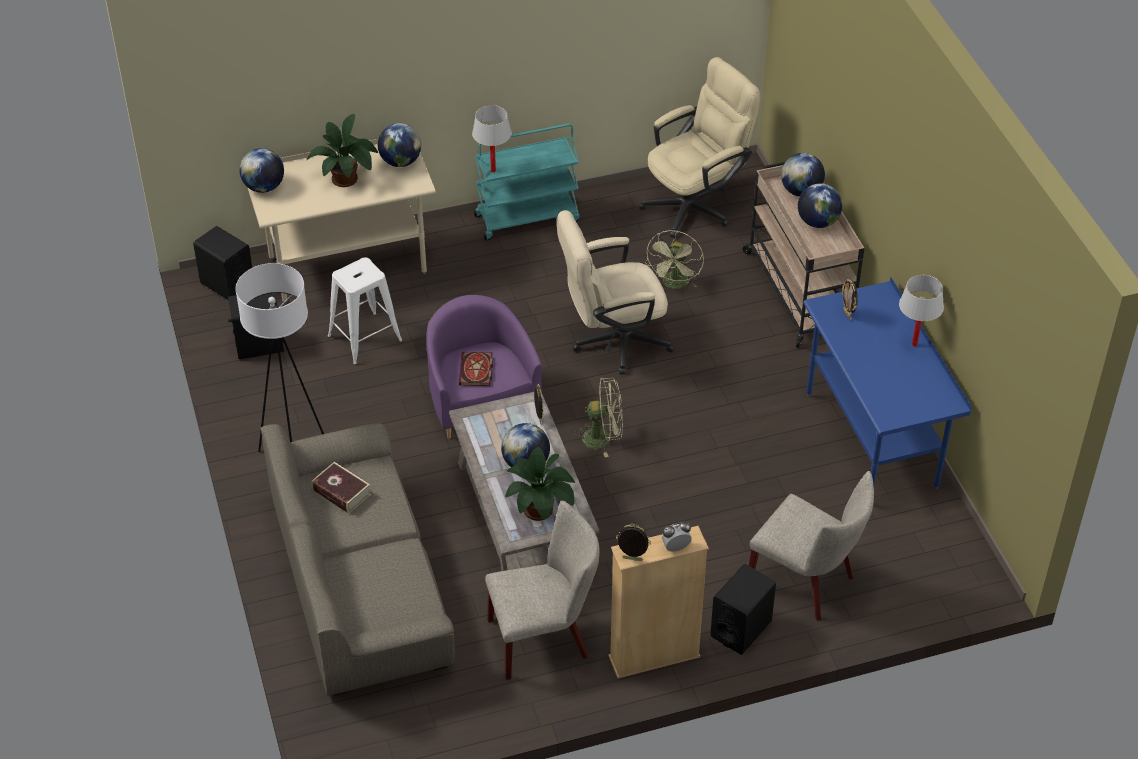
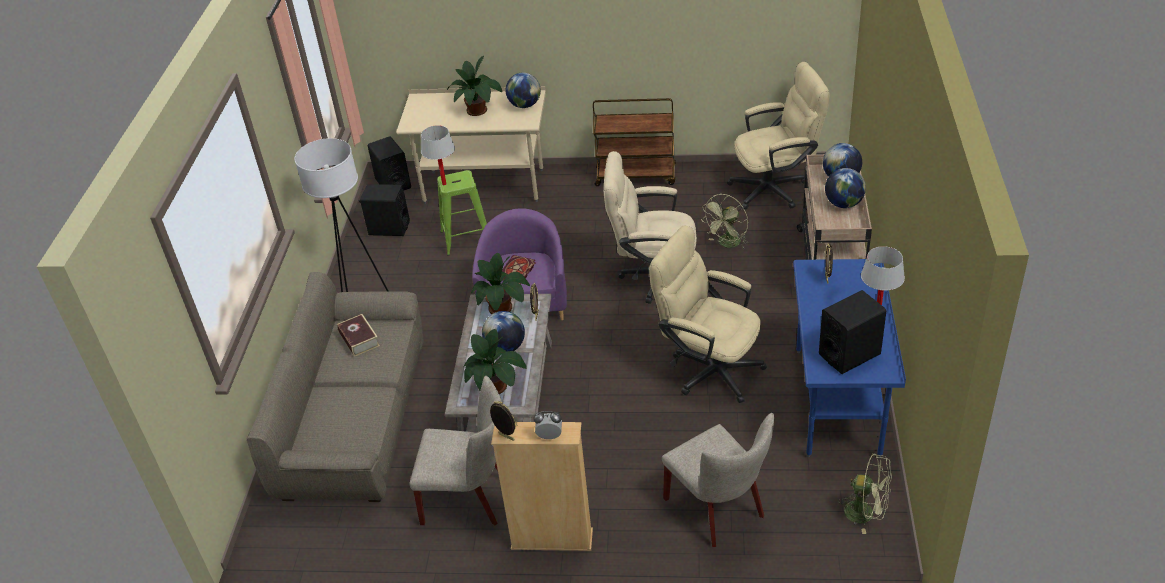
camera: 25 degrees right, 5 degrees down
globe [239,148,284,193] -> none
white stool [328,257,403,365] -> green stool [437,170,487,256]
white table lamp [472,105,512,172] -> white table lamp moved to [421,125,455,185]
turquoise cart [474,124,580,240] -> brown cart [593,98,676,186]
green fan [574,378,623,458] -> green fan moved to [838,453,892,534]
black speaker [710,564,776,655] -> black speaker moved to [819,290,886,374]
none -> potted plant [471,253,530,314]
none -> beige office chair [649,225,767,403]

